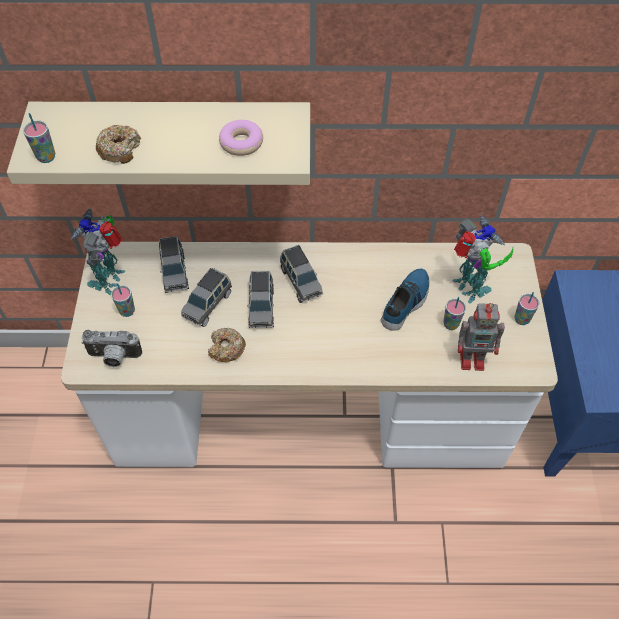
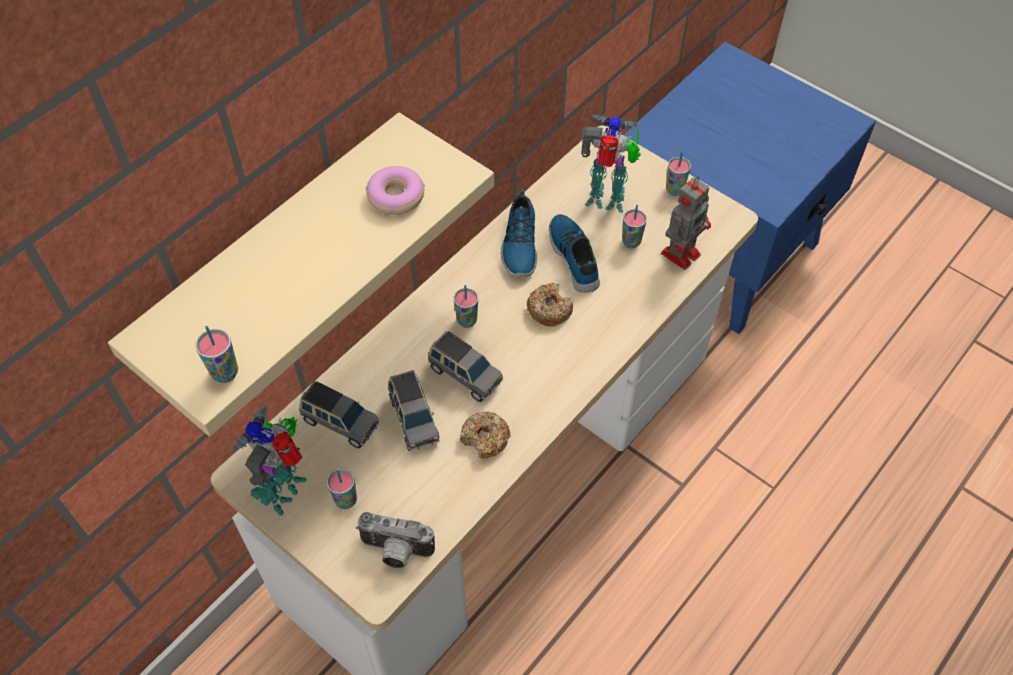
camera: 50 degrees left, 0 degrees up
toy robot [71,208,125,295] -> toy robot turned 60 degrees clockwise [231,404,307,516]
camera [81,330,142,367] -> camera turned 60 degrees clockwise [356,512,435,568]
donut [96,125,141,164] -> donut moved to [527,283,573,327]
grey toy car [280,245,323,303] -> cup [454,285,478,328]
none -> shoe [501,189,537,277]

